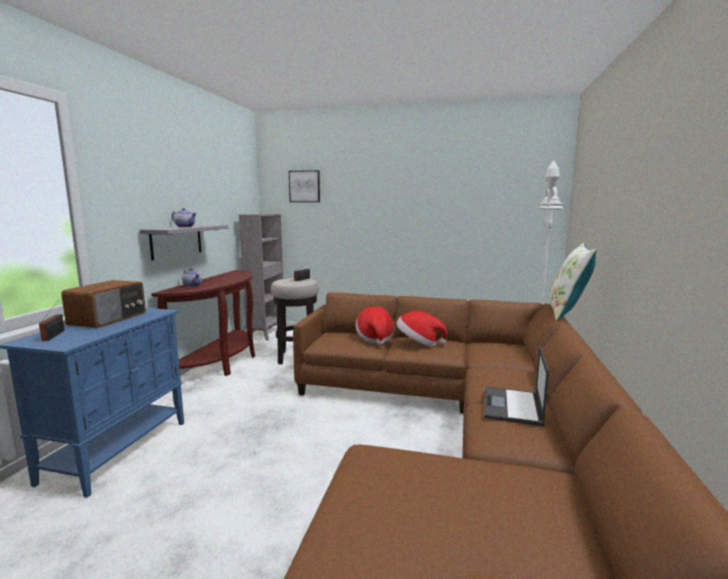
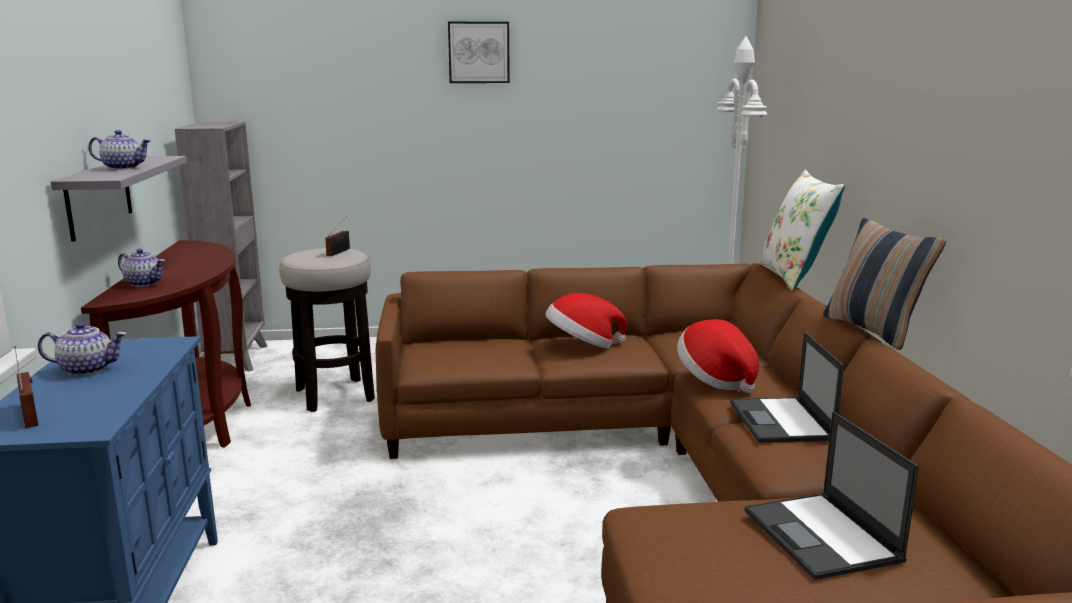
camera: 20 degrees left, 5 degrees up
radio [61,280,146,328] -> teapot [38,322,127,376]
picture [289,170,320,202] -> picture moved to [448,22,510,83]
hat [356,307,394,345] -> hat moved to [677,319,759,393]
none -> laptop [745,411,919,580]
none -> pillow [823,218,946,350]

